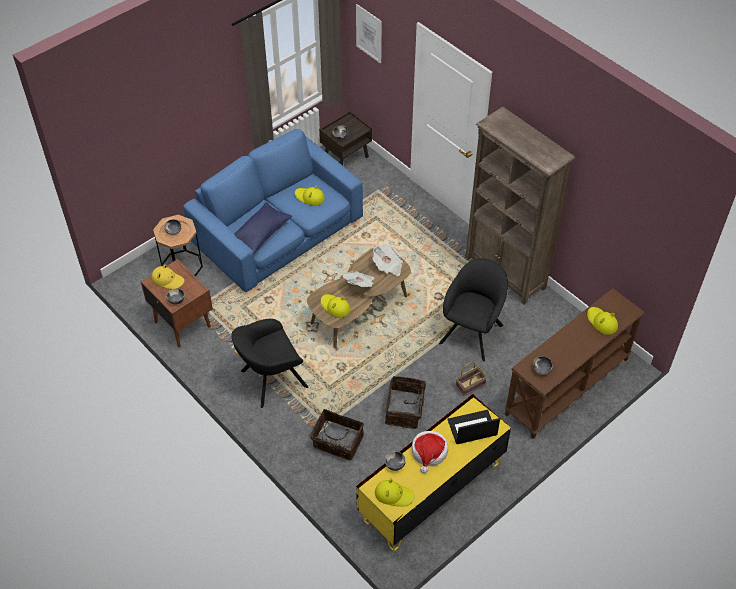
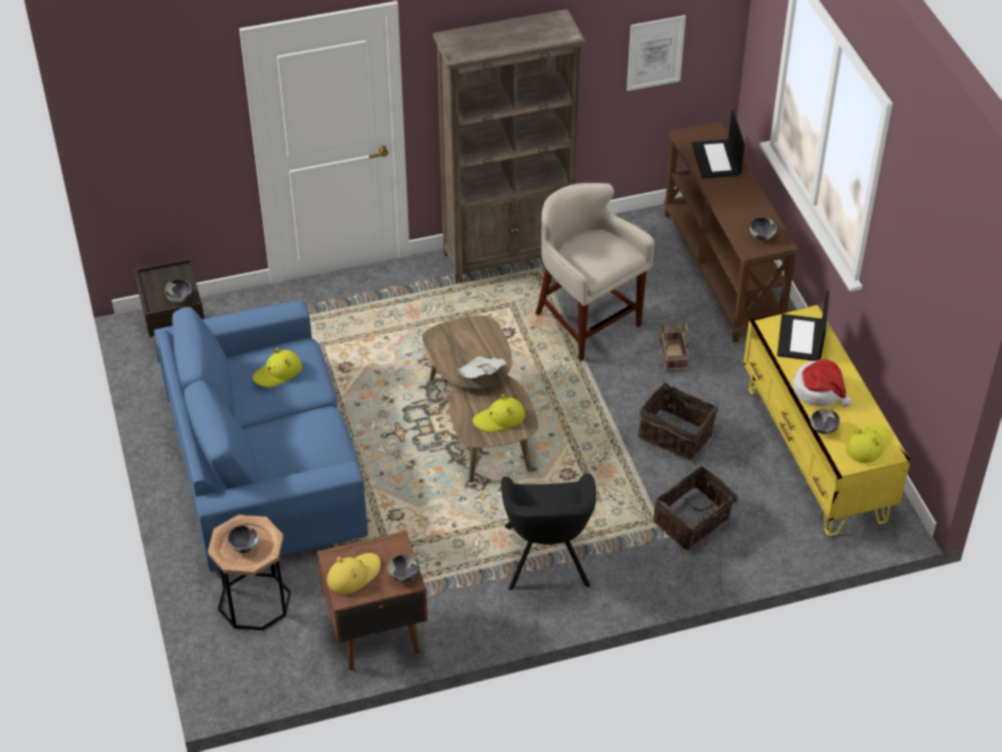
camera: 65 degrees left, 5 degrees down
blue pillow [234,202,292,254] -> none
picture [356,4,382,64] -> picture moved to [627,15,686,91]
newspaper [372,245,403,276] -> none
black armchair [439,258,508,361] -> beige stool [535,183,655,361]
yellow hat [587,307,618,335] -> laptop [692,110,745,178]

